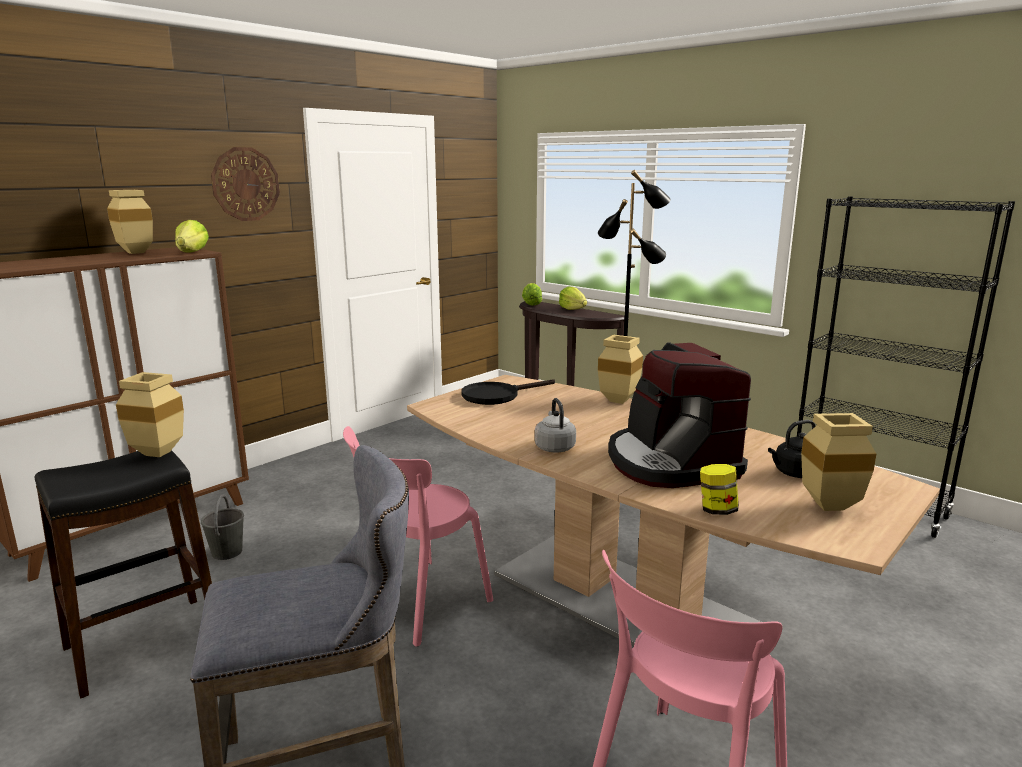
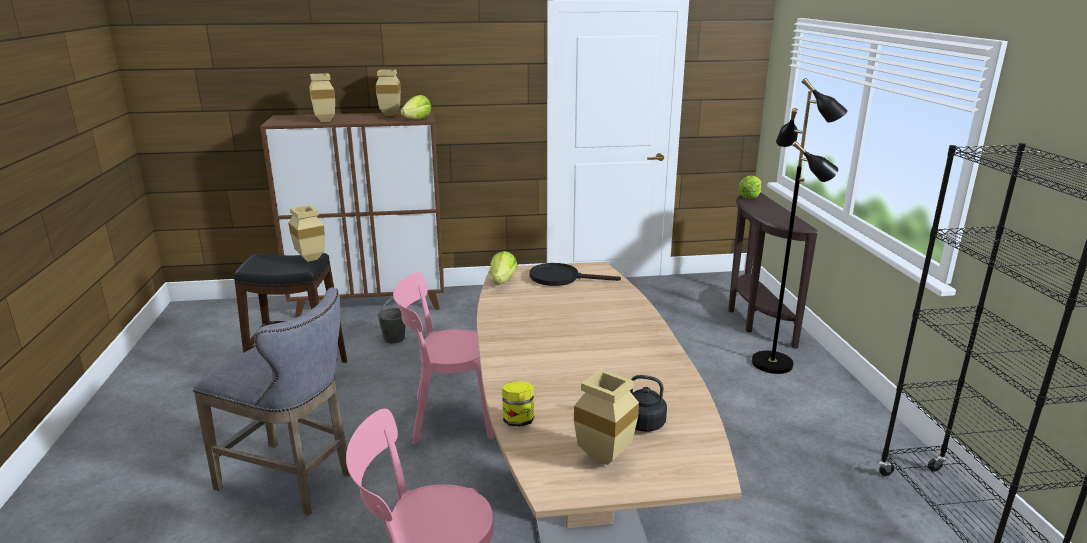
camera: 40 degrees right, 5 degrees up
wall clock [211,147,280,221] -> none
grey kettle [535,398,576,452] -> none
lettuce [559,286,587,310] -> lettuce moved to [490,251,518,284]
beige vase [598,335,643,404] -> beige vase moved to [309,73,335,122]
coffee machine [608,342,751,488] -> none

